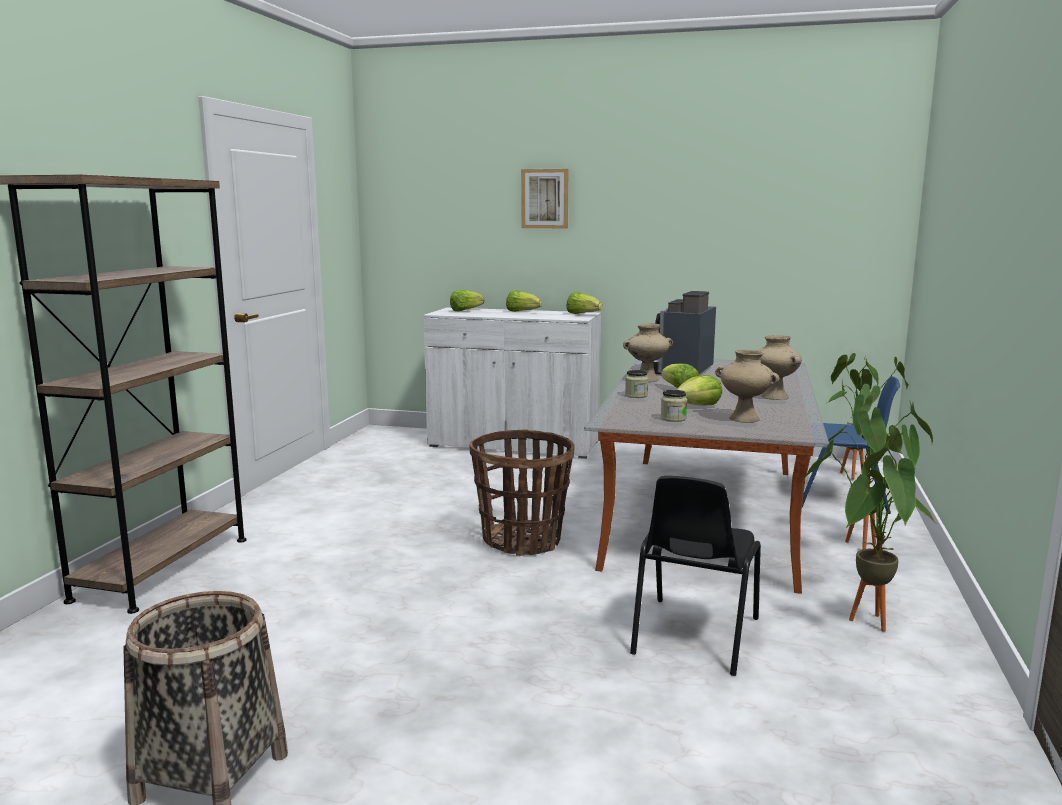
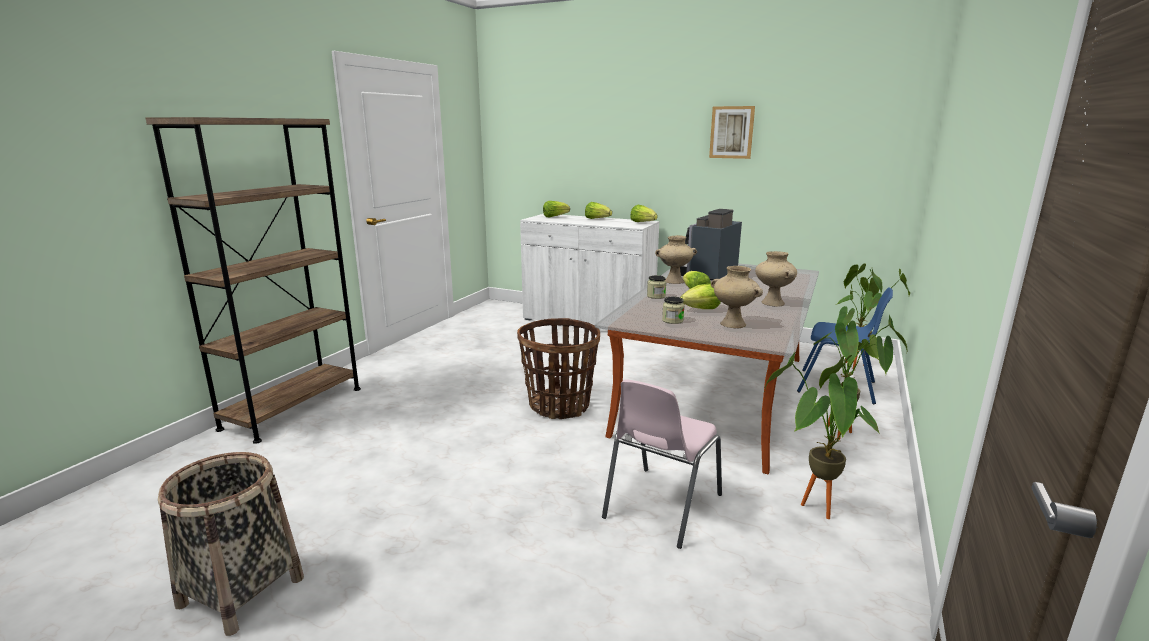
camera: 10 degrees right, 5 degrees up
picture [521,169,568,228] -> picture moved to [709,106,755,159]
black chair [630,476,761,676] -> pink chair [602,379,722,549]

